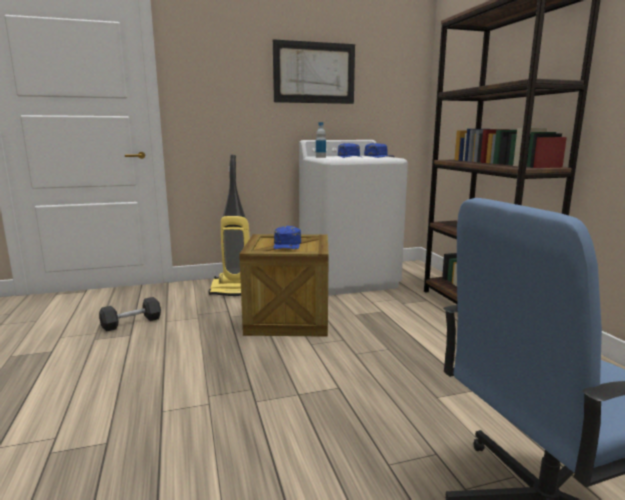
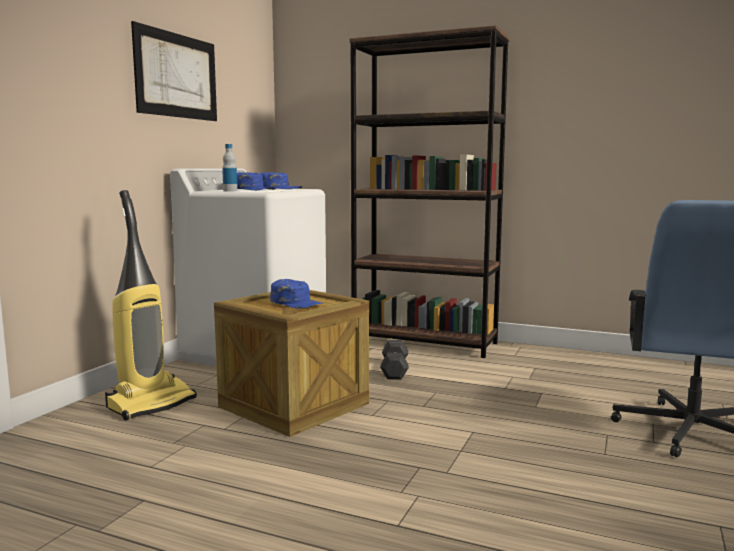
camera: 50 degrees left, 5 degrees down
grey dumbbell [99,297,161,332] -> grey dumbbell moved to [380,340,409,380]

